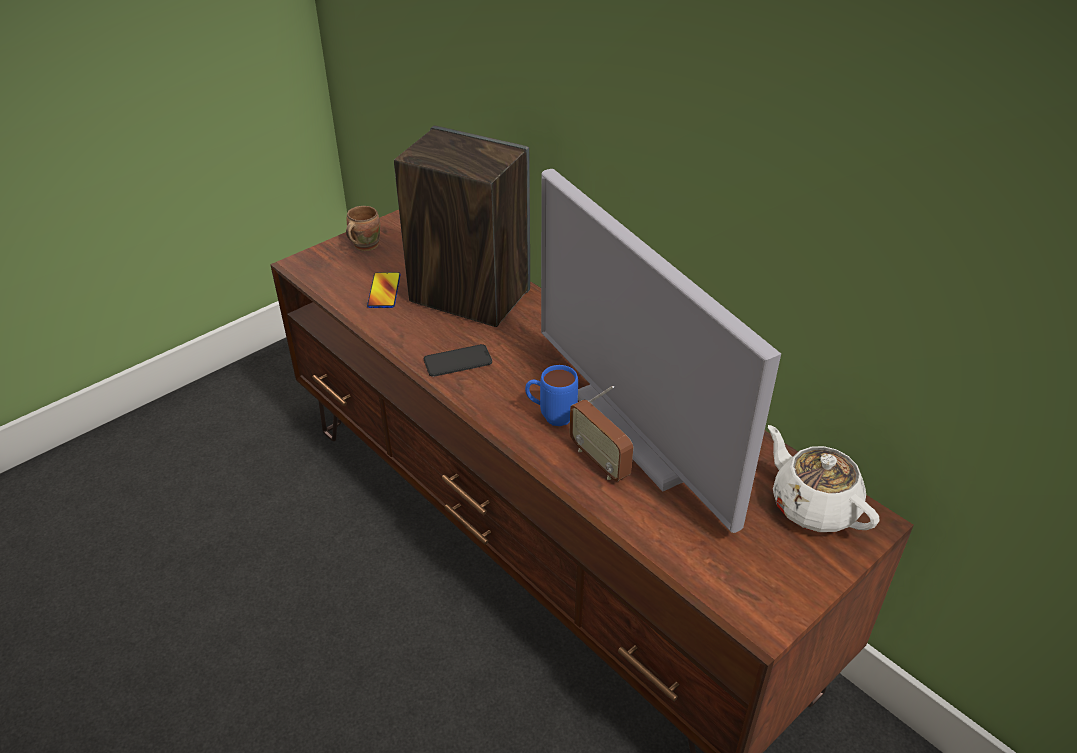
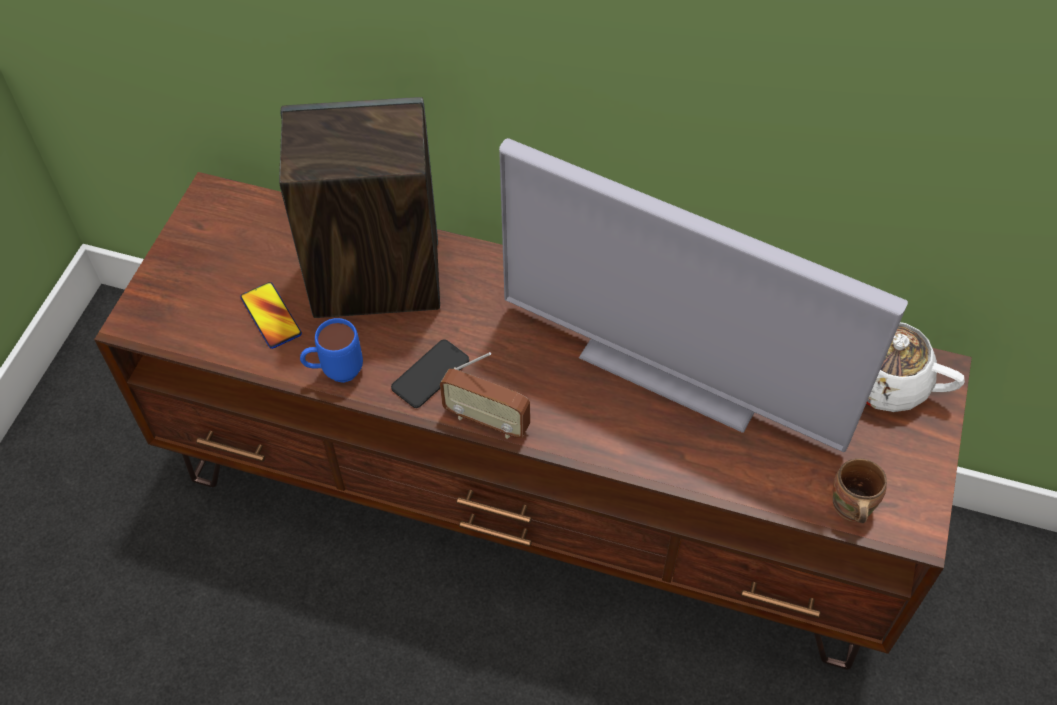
camera: 30 degrees left, 15 degrees up
brown mug [346,206,380,251] -> brown mug moved to [833,458,887,523]
blue mug [525,365,578,426] -> blue mug moved to [300,318,363,383]
radio [570,386,633,482] -> radio moved to [440,352,530,439]

